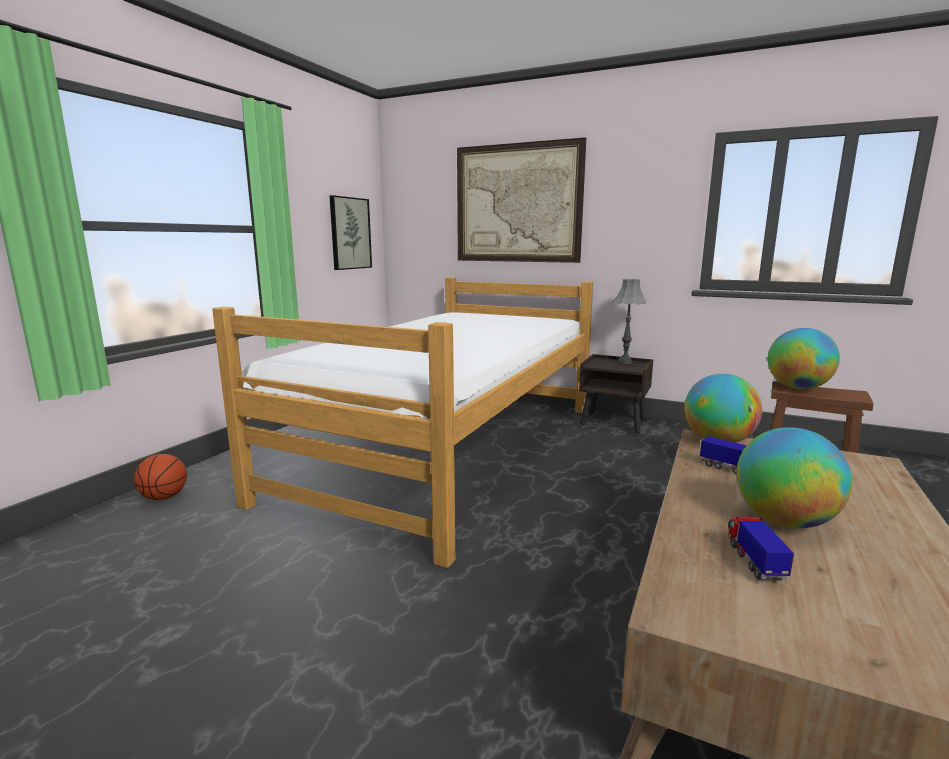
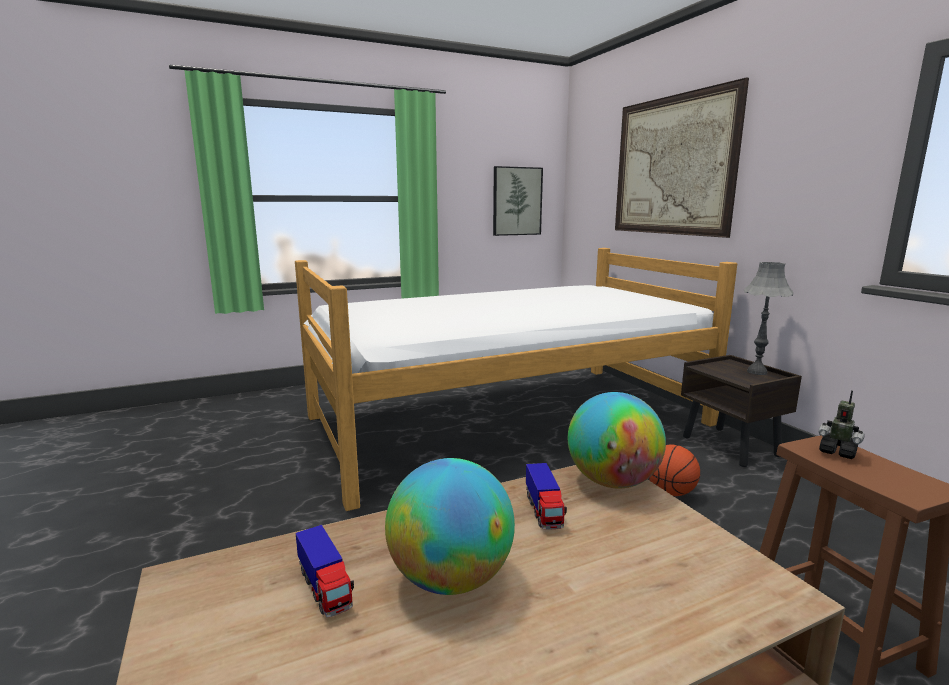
camera: 40 degrees right, 0 degrees up
basketball [134,454,187,500] -> basketball moved to [649,445,700,496]
toy truck [728,517,794,580] -> toy truck turned 105 degrees clockwise [296,525,354,618]
globe [768,328,840,389] -> toy robot [818,390,865,459]

